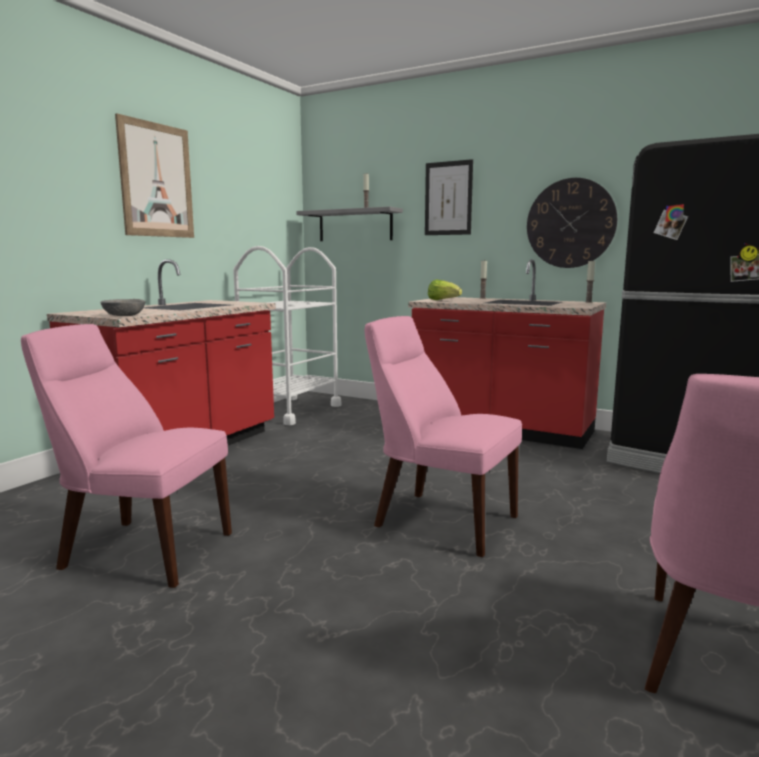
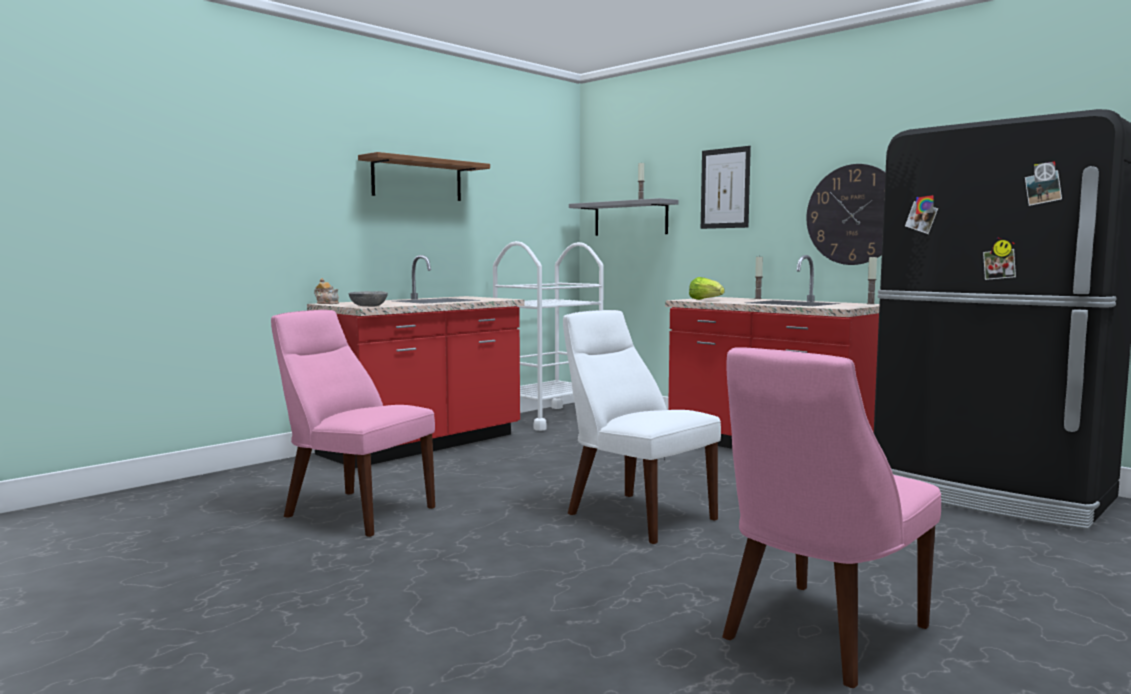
camera: 15 degrees right, 5 degrees down
picture [115,113,194,238] -> brown shelf [358,152,490,201]
pink chair [365,316,522,557] -> white chair [563,310,721,544]
none -> teapot [314,278,339,304]

